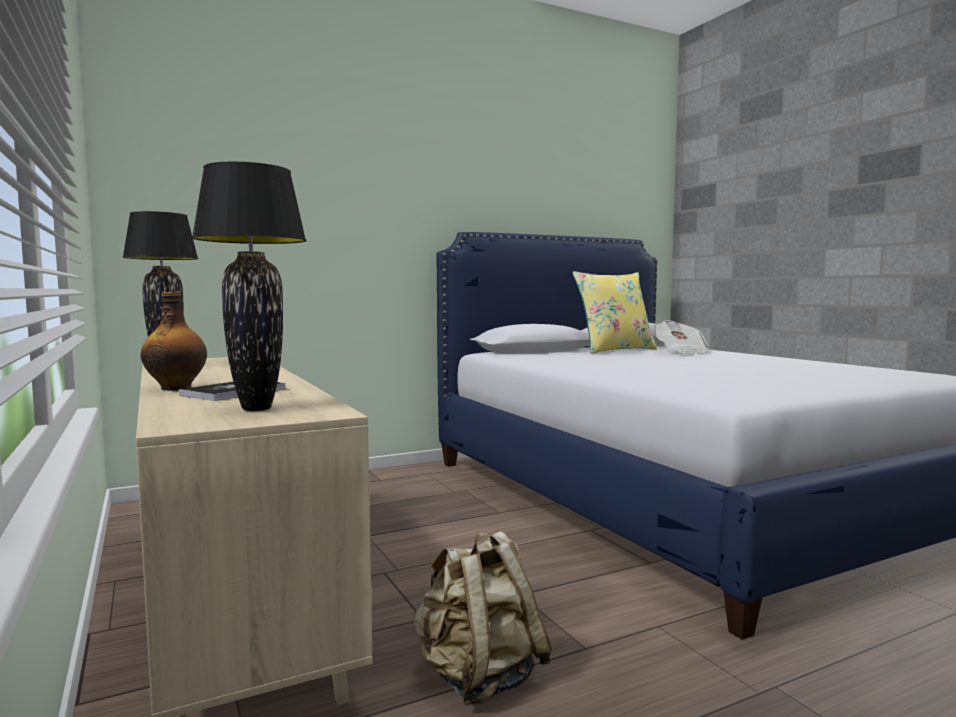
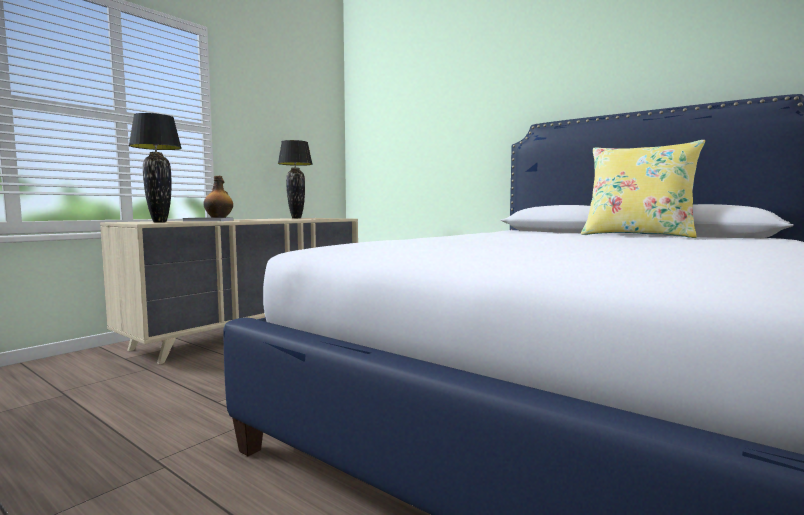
camera: 65 degrees right, 0 degrees up
beige backpack [414,531,552,705] -> none
newspaper [655,320,709,355] -> none

